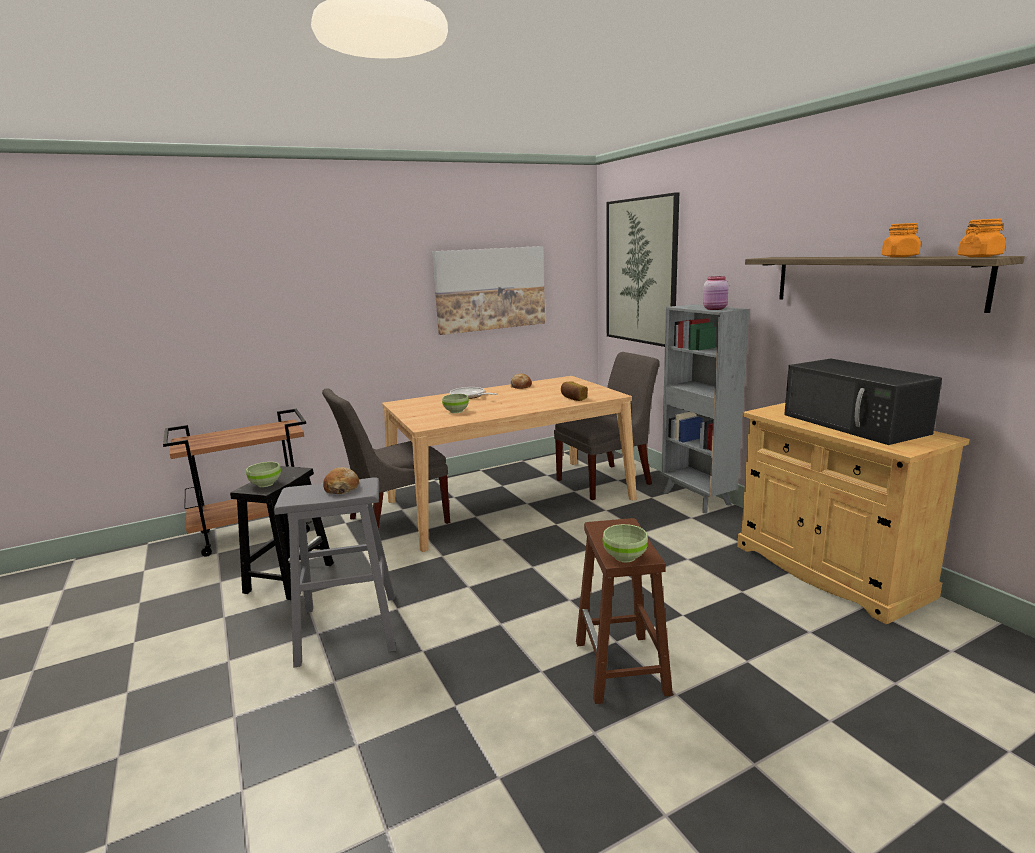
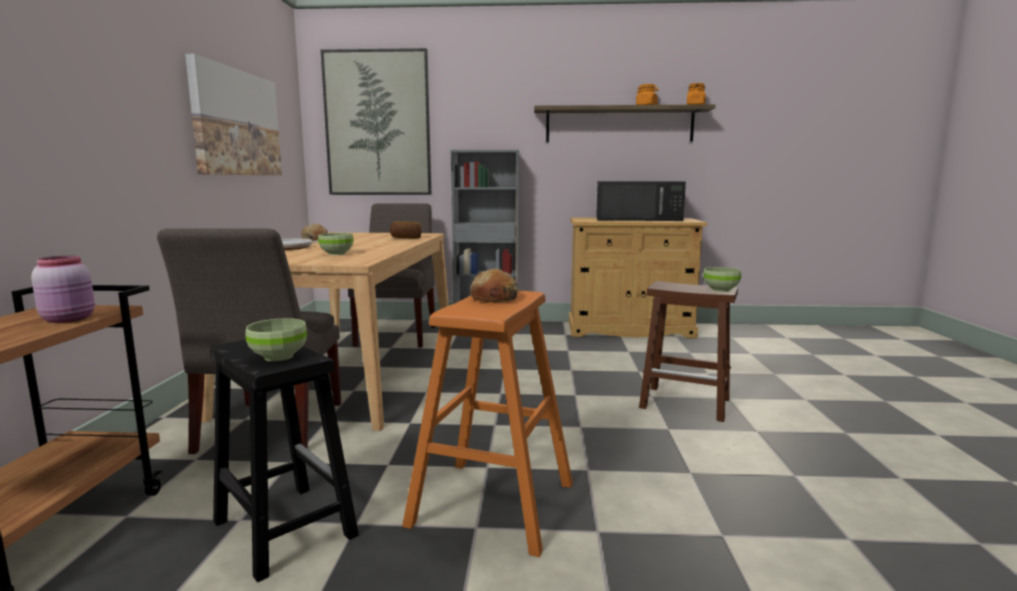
camera: 60 degrees left, 5 degrees down
grey stool [274,477,396,667] -> orange stool [402,290,573,557]
pink jar [703,276,729,310] -> pink jar moved to [31,256,95,323]

